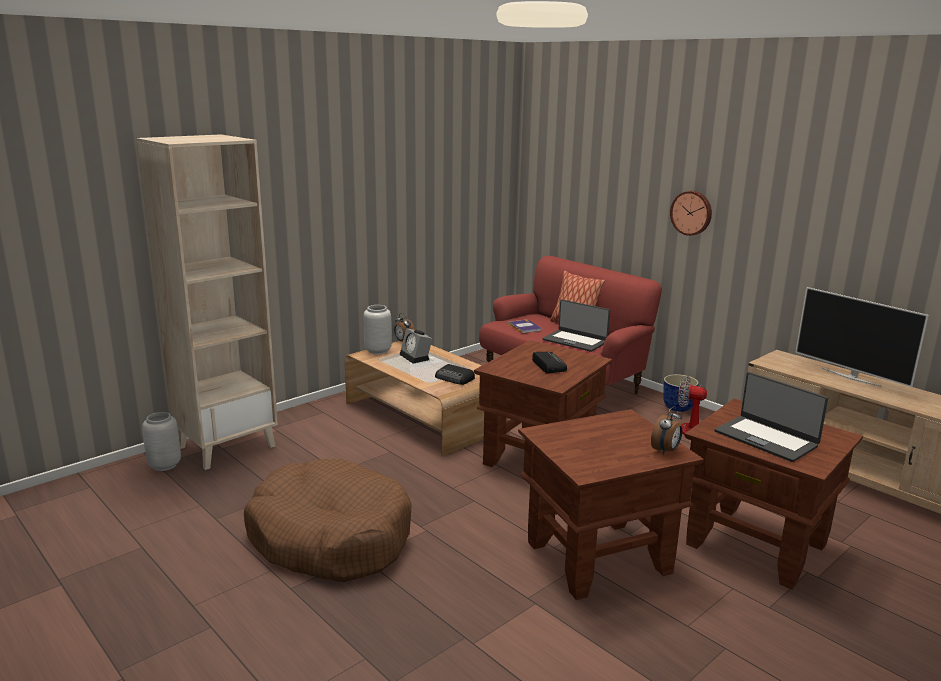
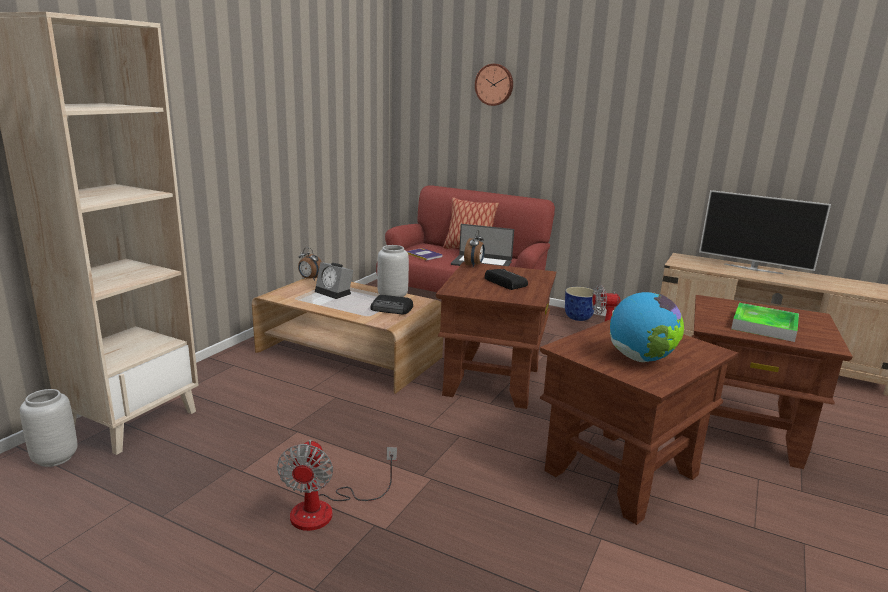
camera: 20 degrees left, 0 degrees up
brown dog bed [244,459,412,582] -> fan [277,440,397,531]
grey vase [363,305,392,354] -> grey vase moved to [377,245,409,297]
alarm clock [651,406,682,455] -> alarm clock moved to [464,230,485,267]
wall clock [670,191,712,236] -> wall clock moved to [475,64,513,106]
laptop [715,372,828,462] -> tray [731,303,799,342]
none -> globe [610,292,684,362]

